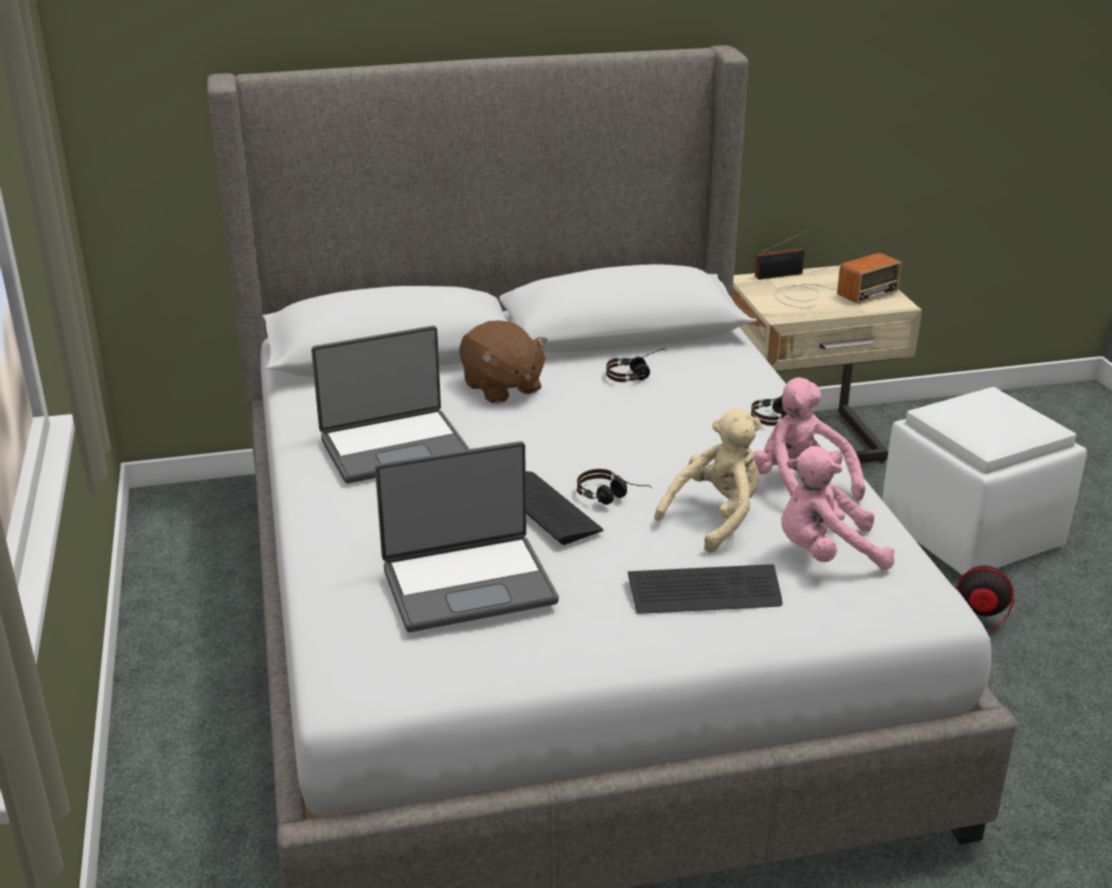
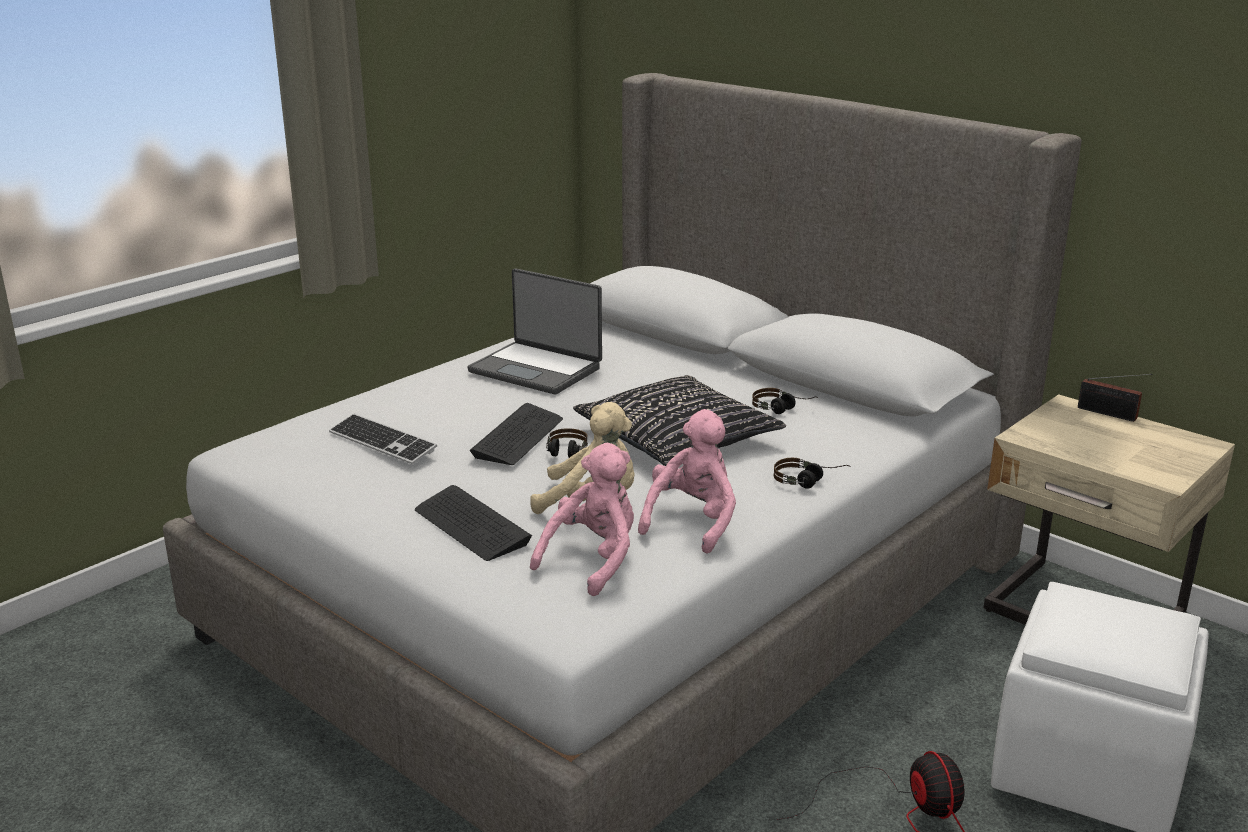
camera: 55 degrees right, 5 degrees down
laptop [375,441,559,632] -> keyboard [329,414,437,464]
brown plush toy [459,320,548,404] -> none
radio [774,253,902,308] -> none
pink plush toy [781,446,895,570] -> pink plush toy turned 75 degrees clockwise [530,443,634,596]
none -> black pillow [573,375,786,466]

